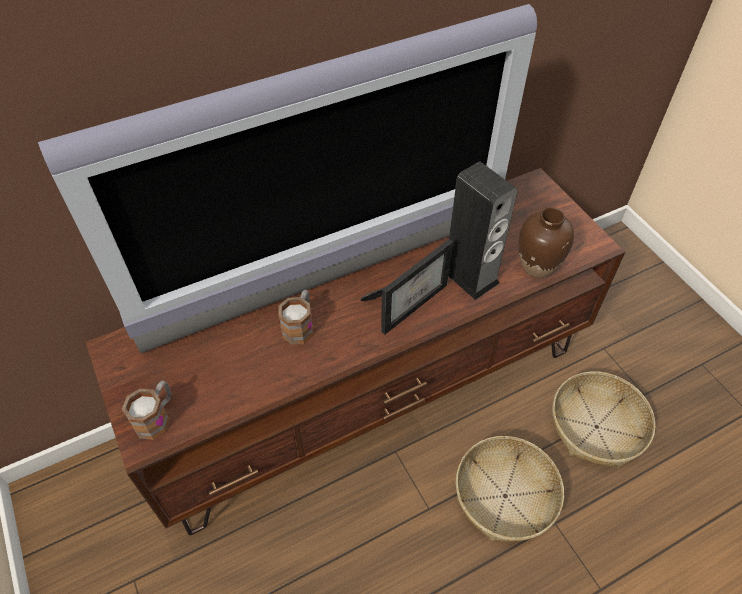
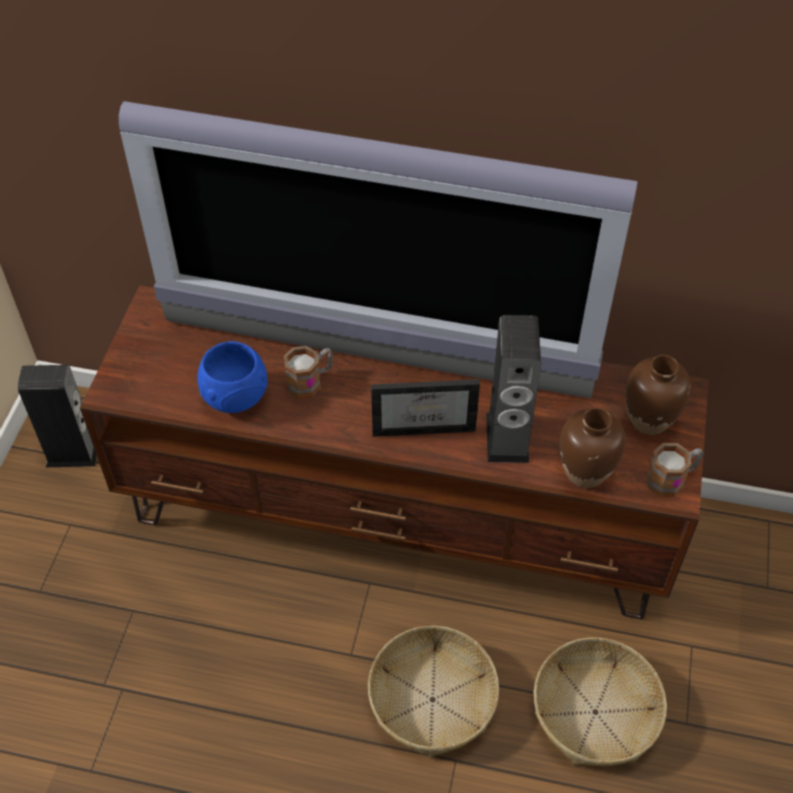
camera: 40 degrees right, 0 degrees up
mug [122,380,171,440] -> mug moved to [646,443,703,497]
none -> speaker [18,365,97,467]
none -> blue bowl [197,341,267,413]
none -> brown vase [626,355,691,435]

